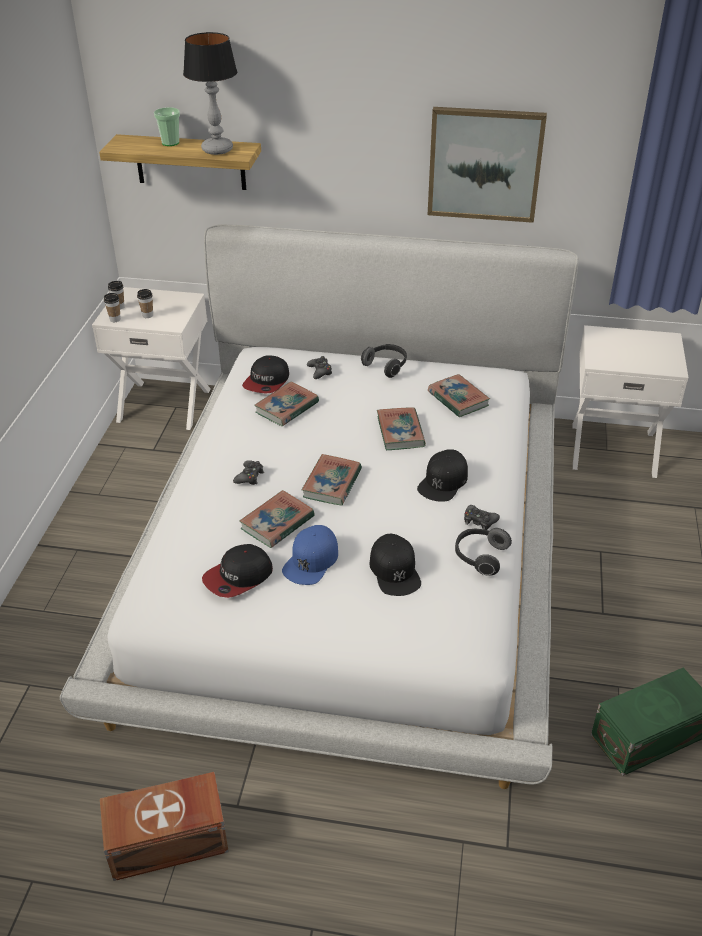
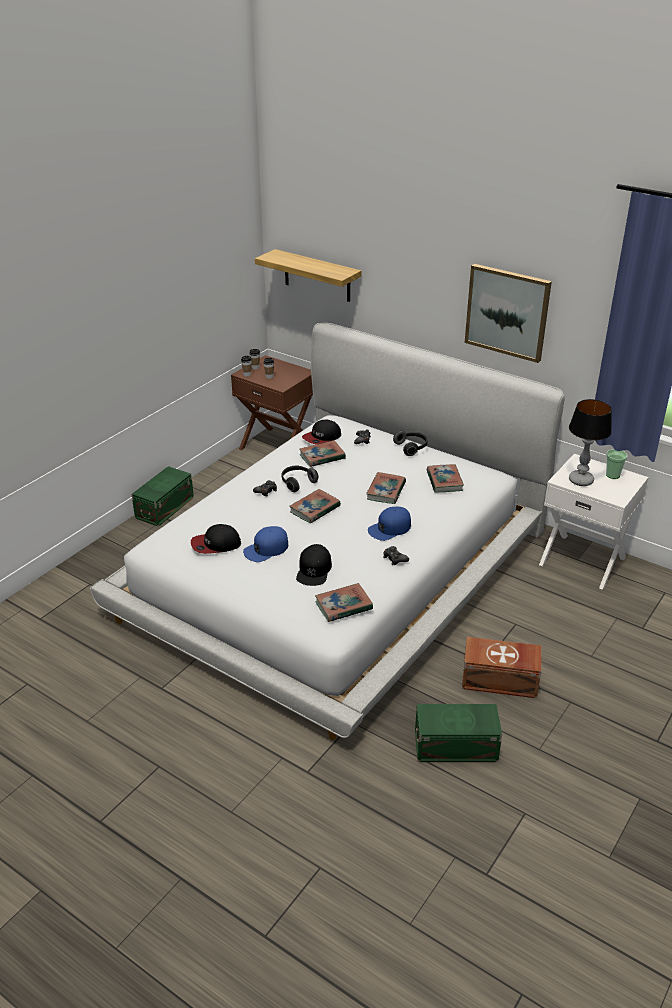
camera: 25 degrees right, 5 degrees down
white nightstand [92,287,211,430] -> brown nightstand [231,355,313,450]
brown storage box [100,772,229,881] -> brown storage box moved to [462,637,542,698]
cup [154,107,180,146] -> cup moved to [606,449,628,479]
table lamp [183,32,237,155] -> table lamp moved to [569,399,612,486]
book [239,490,315,548] -> book moved to [315,583,373,622]
black cap [417,449,468,502] -> blue cap [368,507,411,541]
headphones [455,528,512,576] -> headphones moved to [281,465,319,492]
none -> green storage box [131,466,194,527]

